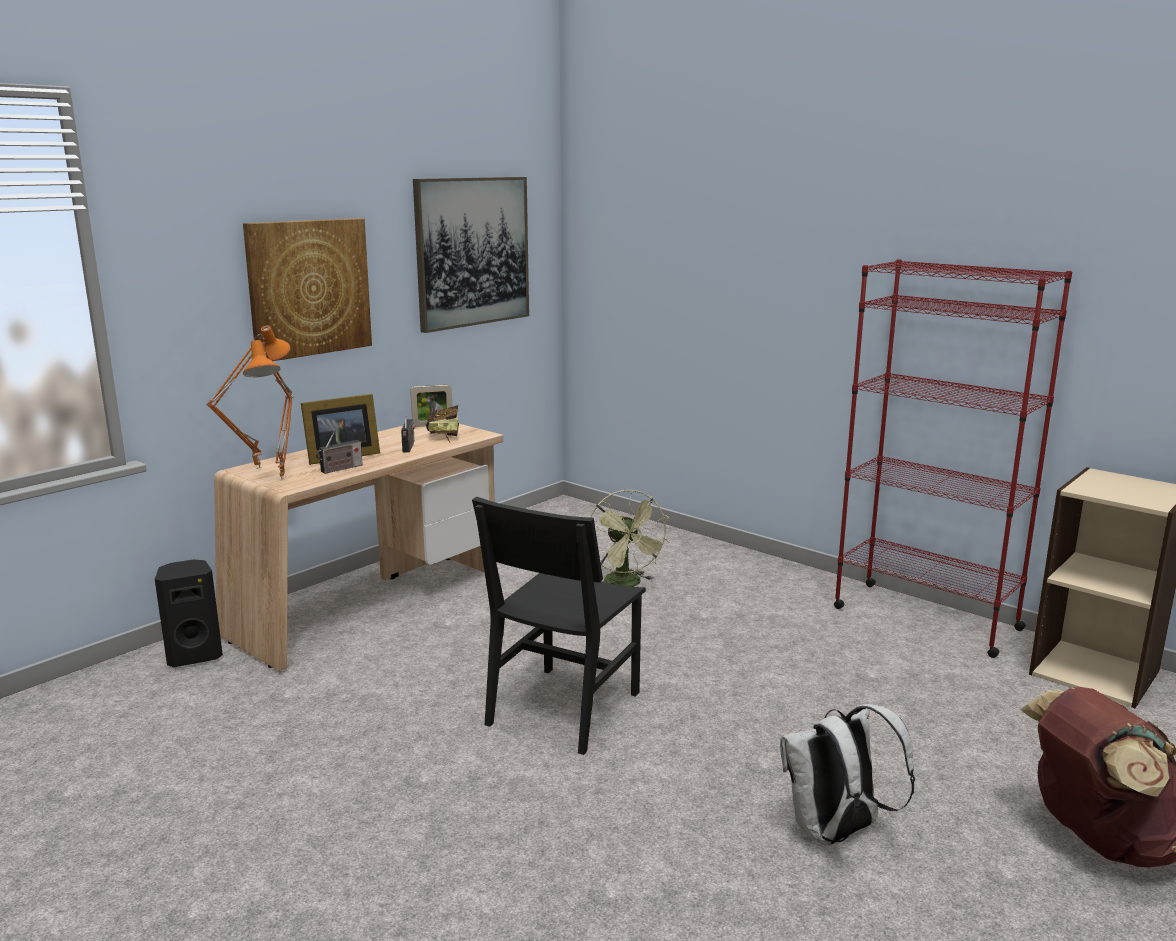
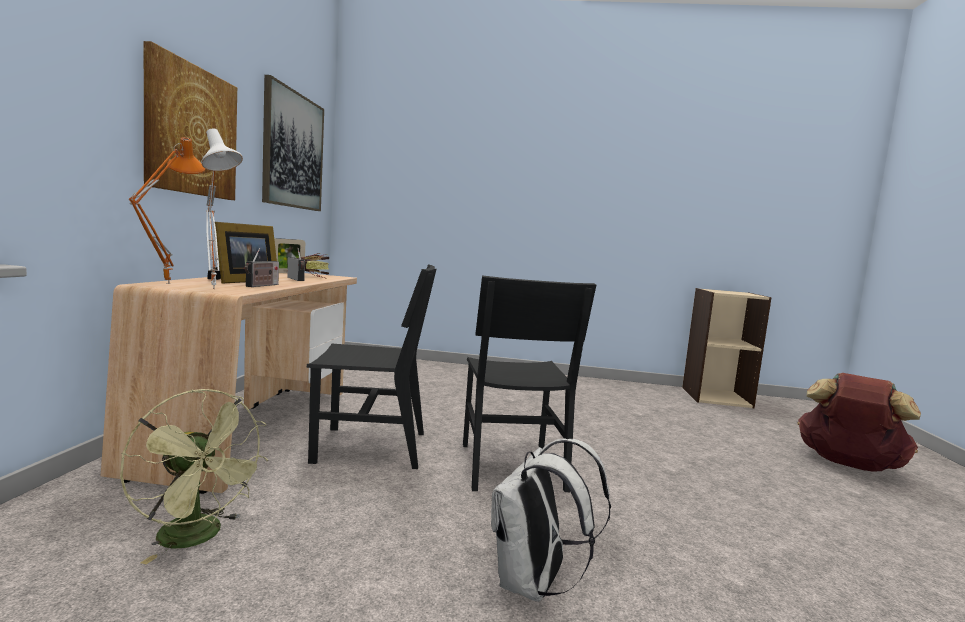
camera: 35 degrees left, 10 degrees down
black speaker [155,560,223,667] -> none
orange table lamp [243,340,294,480] -> white table lamp [201,128,243,289]
green fan [590,490,670,587] -> green fan moved to [120,389,269,564]
white backpack [780,704,915,845] -> white backpack moved to [491,439,611,602]
red bookcase [834,259,1072,658] -> none
none -> black chair [307,264,436,469]

